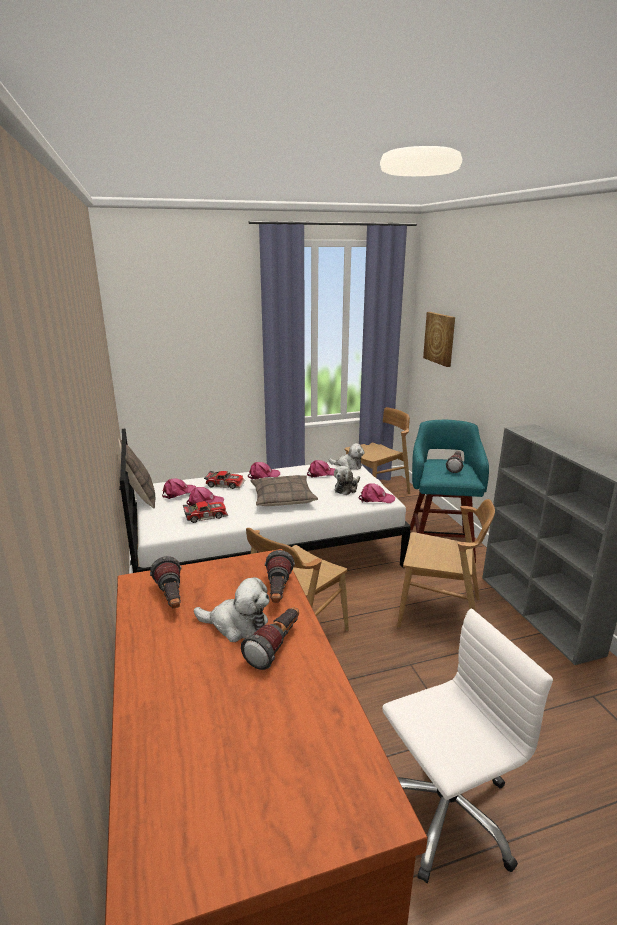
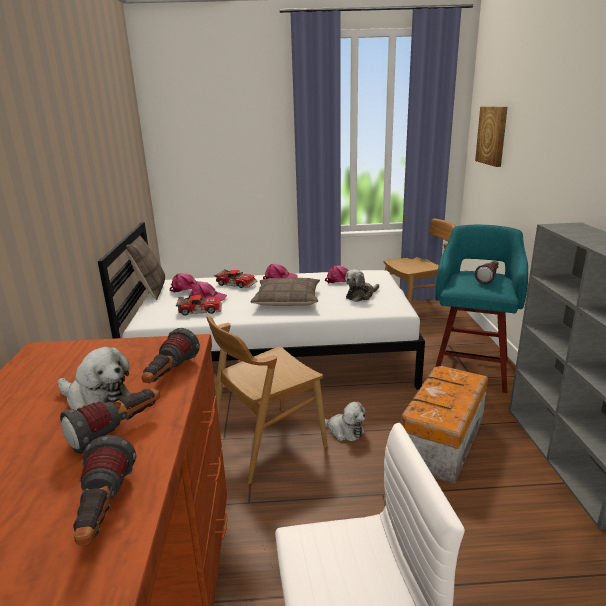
camera: 15 degrees right, 0 degrees up
flashlight [150,556,181,608] -> flashlight moved to [73,435,136,546]
plush toy [329,443,365,470] -> plush toy moved to [325,402,366,441]
pink cap [359,483,395,503] -> none
brown chair [397,499,495,628] -> storage box [401,366,488,484]

